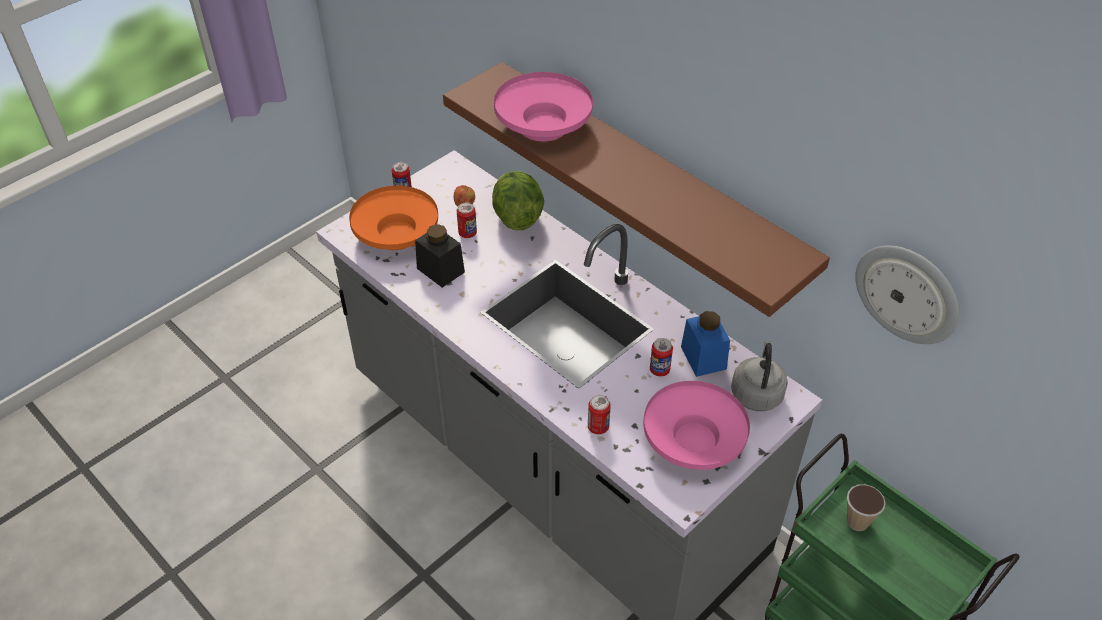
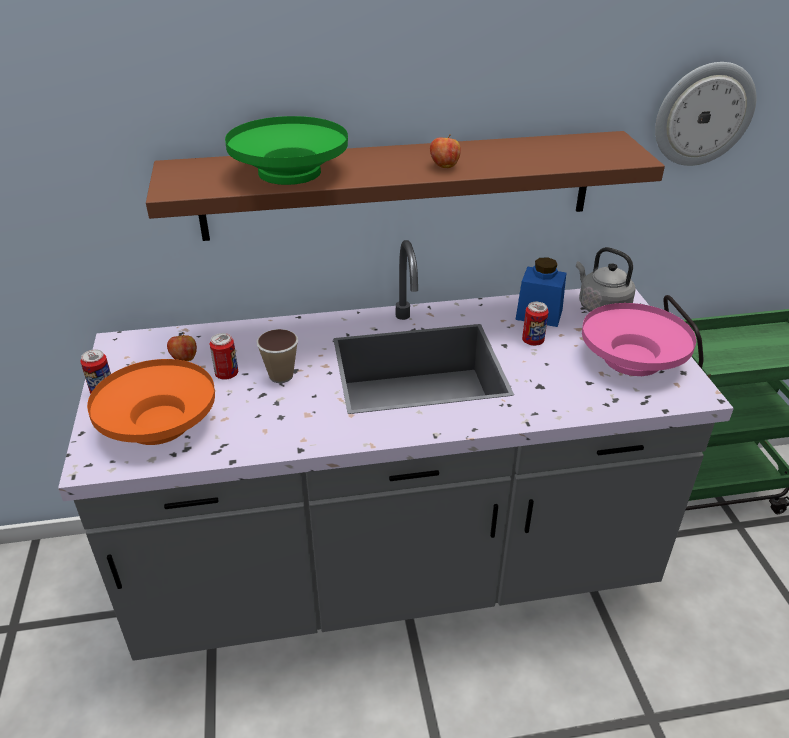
camera: 55 degrees left, 10 degrees down
black jar [415,224,465,288] -> none
lettuce [492,171,544,230] -> none
pink bowl [494,72,593,141] -> green bowl [225,116,348,185]
can [588,395,611,434] -> none
cup [847,484,886,531] -> cup moved to [257,329,298,383]
none -> apple [430,135,461,168]

